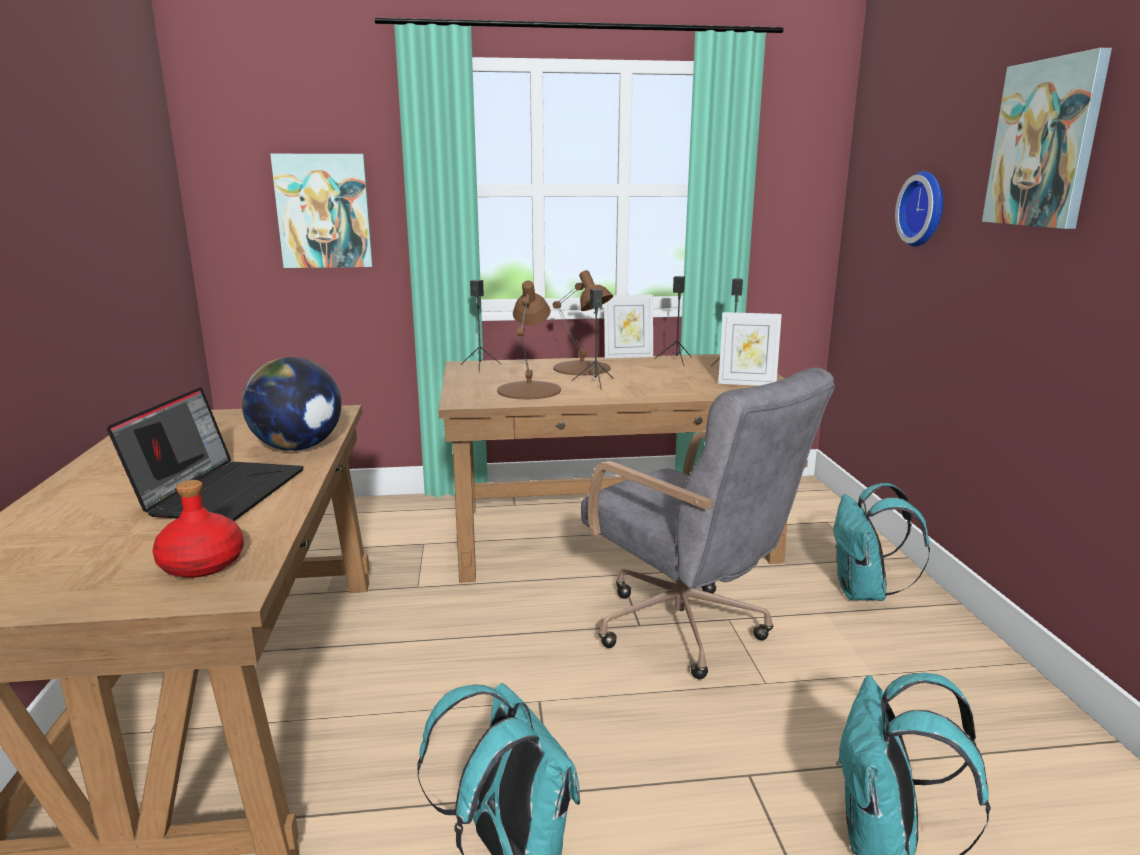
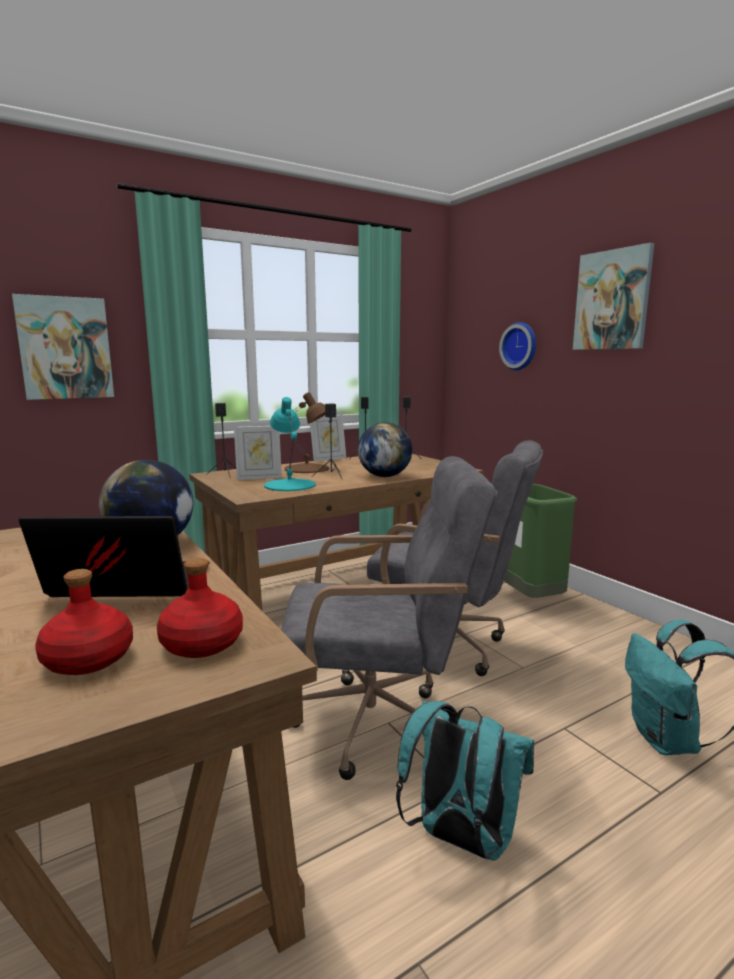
camera: 25 degrees left, 5 degrees down
laptop [107,387,304,521] -> laptop turned 75 degrees counterclockwise [19,516,210,597]
brown table lamp [497,281,561,399] -> turquoise table lamp [264,397,316,491]
picture frame [718,312,782,386] -> picture frame moved to [234,422,282,480]
turquoise backpack [833,483,930,601] -> green trash can [504,484,577,598]
none -> red bottle [35,569,133,675]
none -> grey office chair [281,456,498,780]
none -> globe [358,422,412,477]

